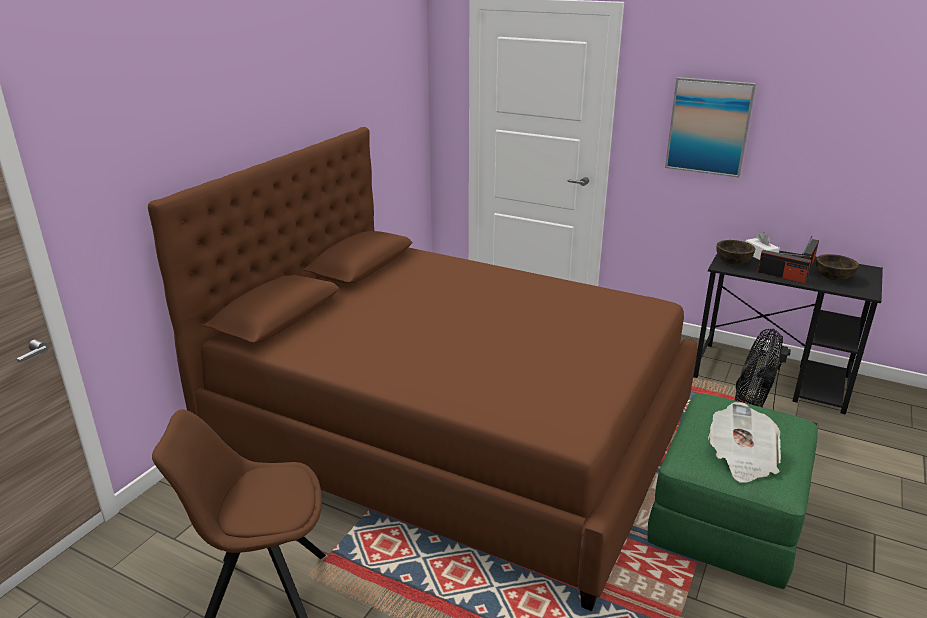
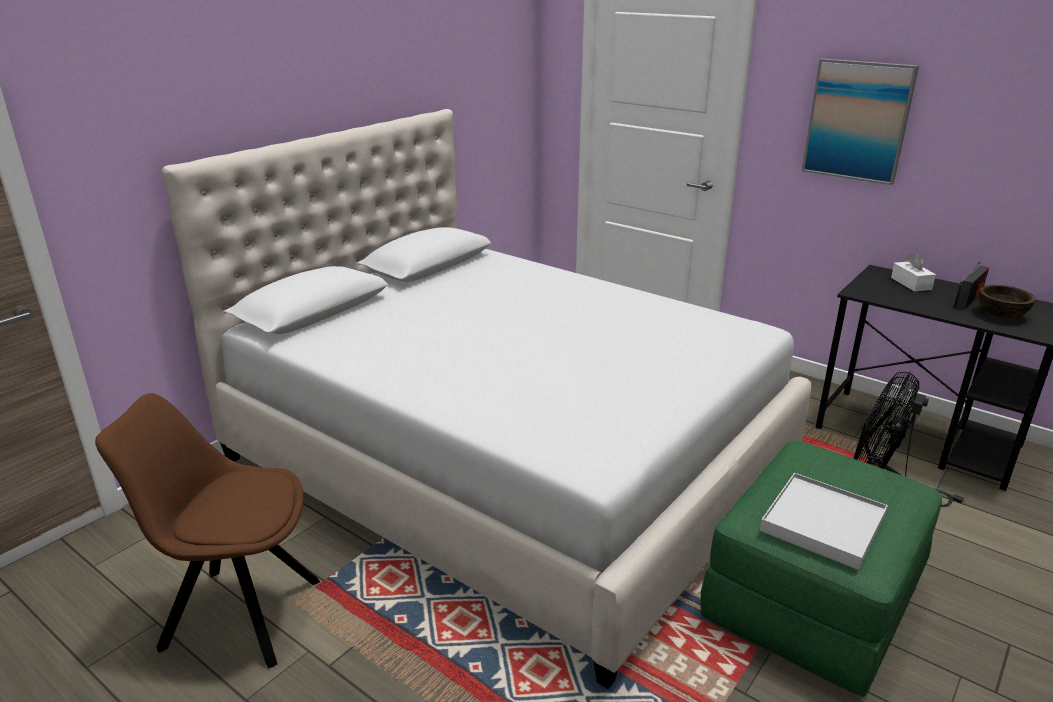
camera: 10 degrees right, 0 degrees up
brown bed [148,127,698,611] -> white bed [162,109,811,689]
newspaper [708,402,781,483] -> white tray [760,473,888,570]
brown bowl [717,240,756,264] -> none
radio [757,250,812,284] -> none

